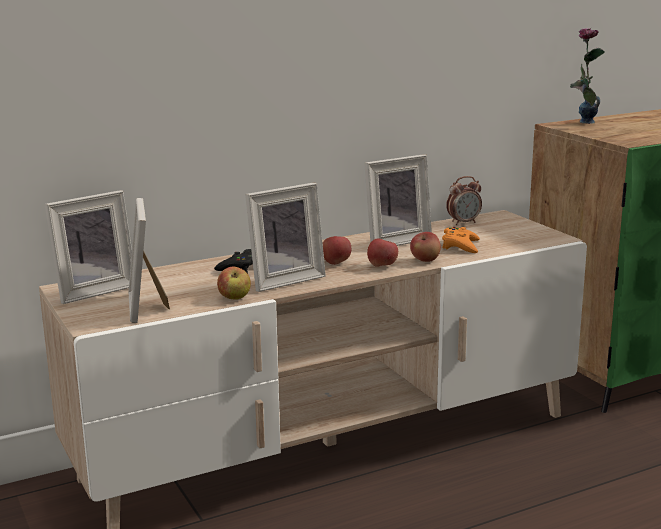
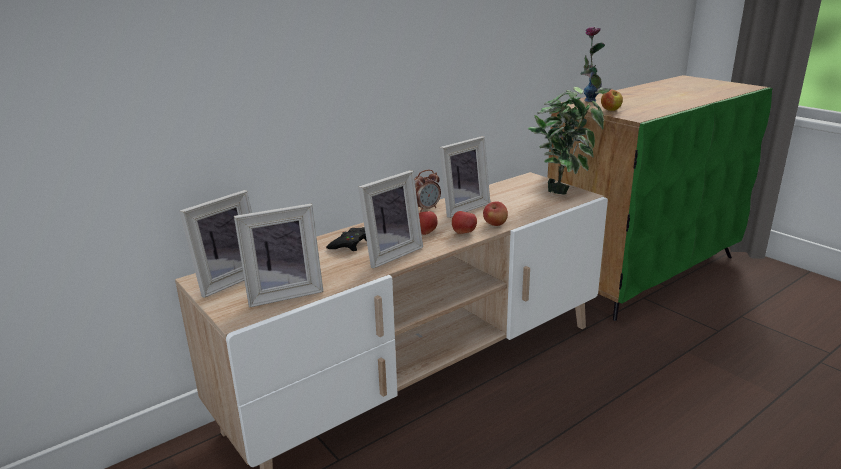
camera: 10 degrees left, 5 degrees up
picture frame [129,198,170,323] -> picture frame turned 90 degrees counterclockwise [234,204,324,308]
apple [217,267,251,300] -> apple moved to [601,89,623,111]
orange game controller [442,227,480,253] -> none
alarm clock [446,176,482,225] -> alarm clock moved to [414,170,441,212]
none -> potted plant [528,87,611,194]

